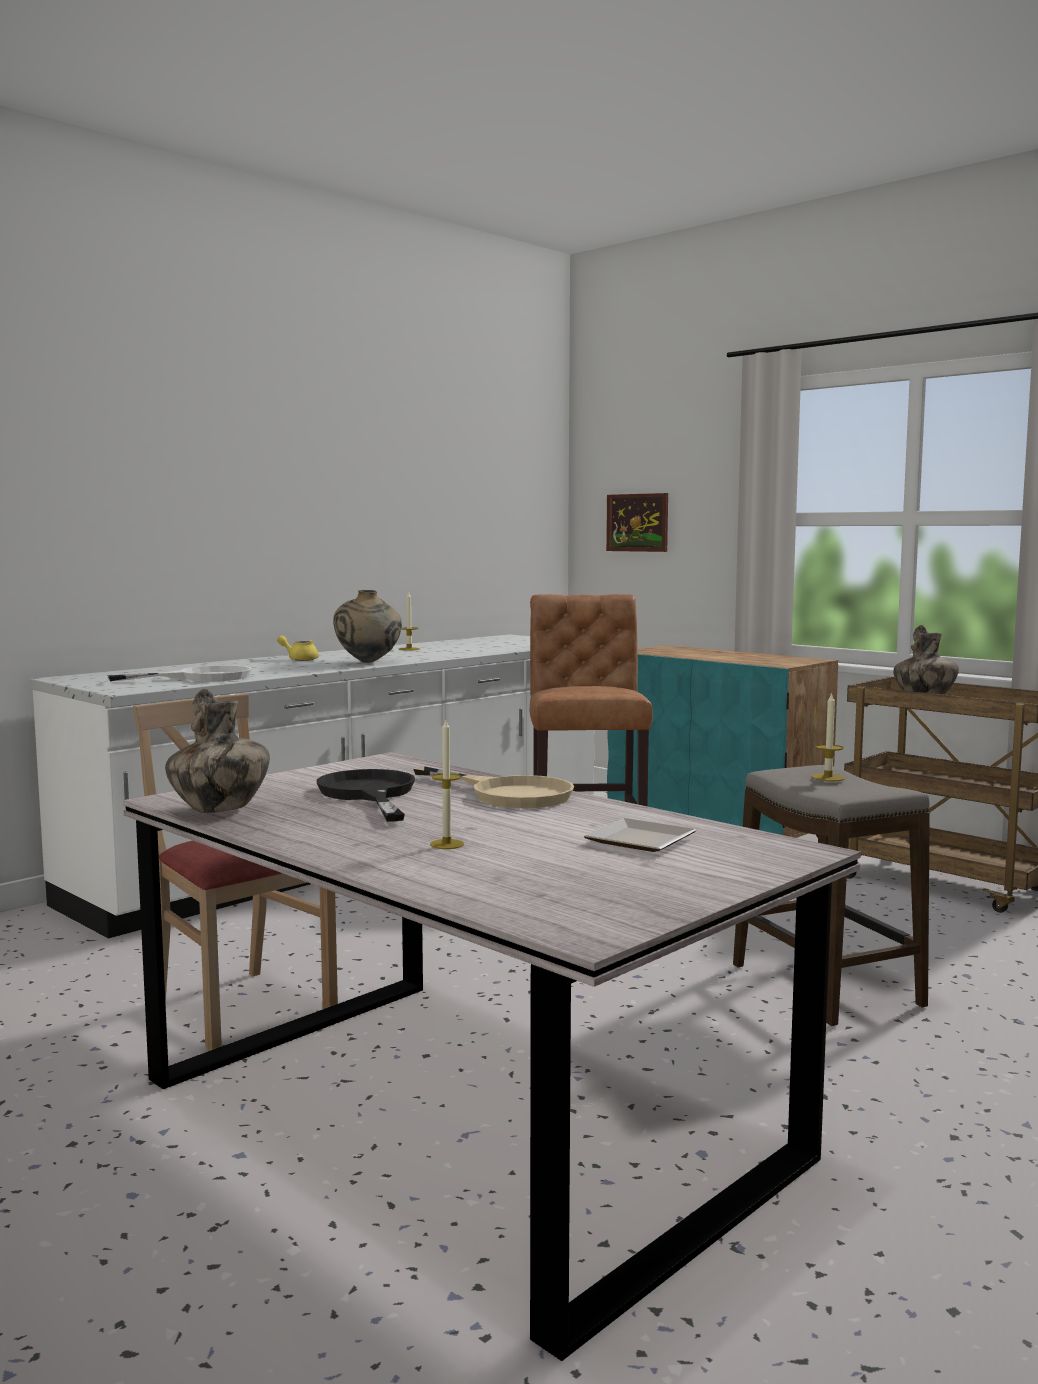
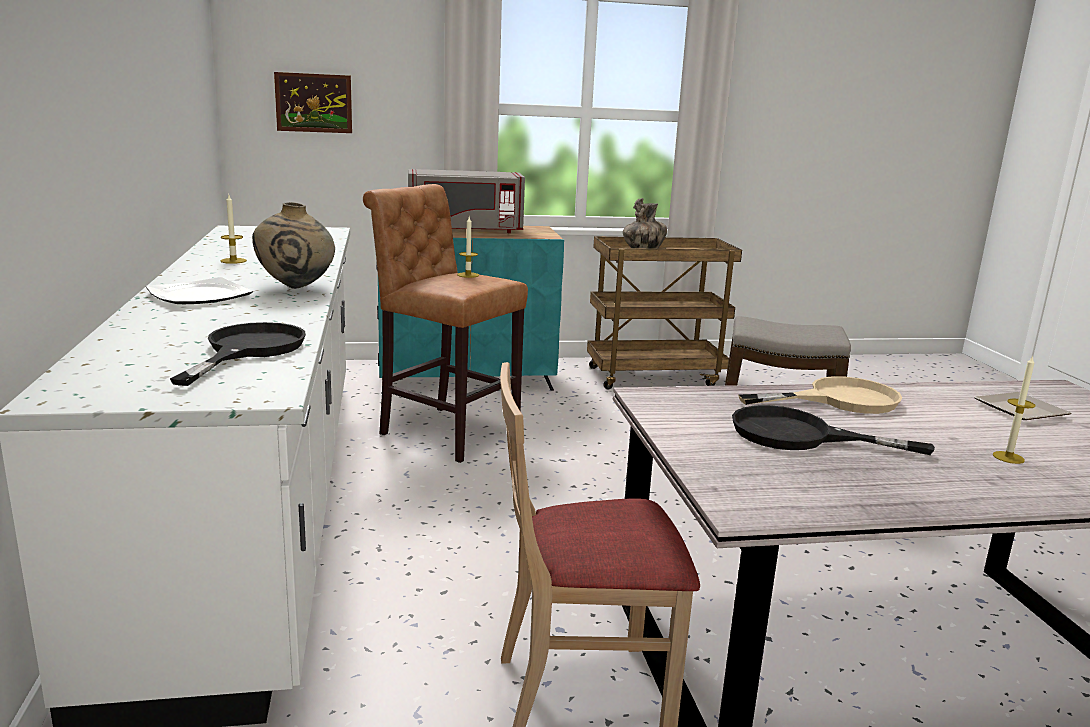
camera: 55 degrees left, 10 degrees up
white frying pan [107,665,251,681] -> black frying pan [170,322,306,386]
vase [165,689,270,813] -> none
yellow teapot [277,635,319,661] -> plate [146,277,253,304]
candle [812,692,845,781] -> candle moved to [457,217,479,278]
none -> grey microwave [408,169,525,233]

